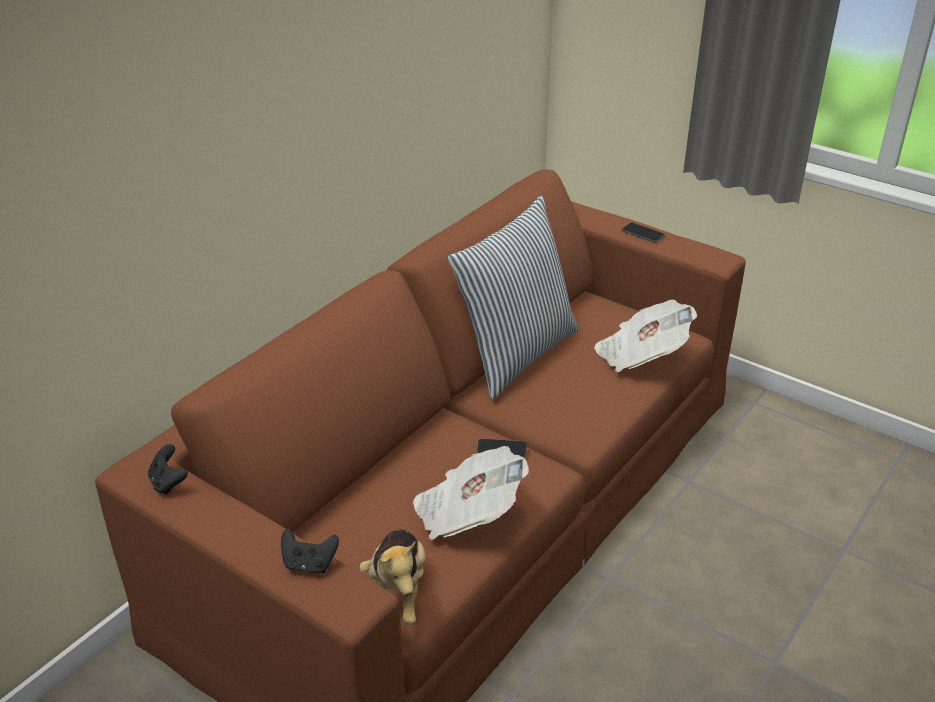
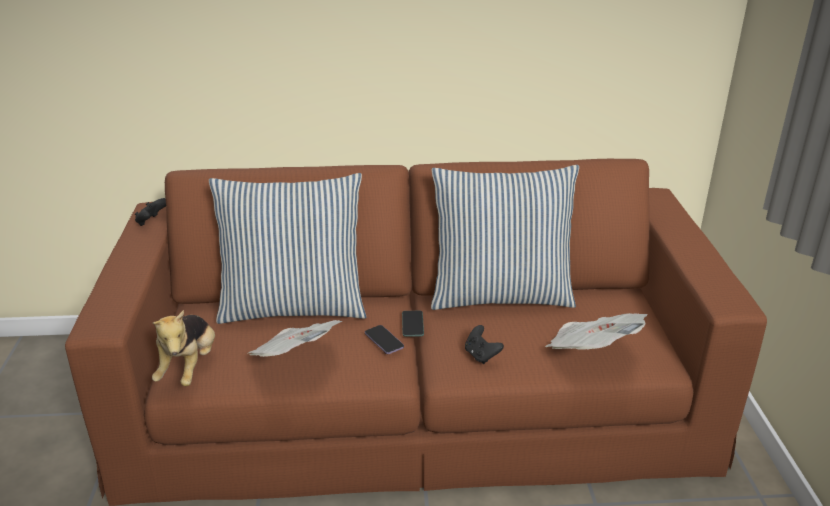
camera: 50 degrees right, 5 degrees down
black game controller [281,528,339,574] -> black game controller moved to [465,325,504,364]
plush toy [359,529,425,625] -> plush toy turned 45 degrees counterclockwise [152,310,215,386]
phone [622,223,665,243] -> phone moved to [402,311,424,337]
none -> pillow [209,173,366,324]

